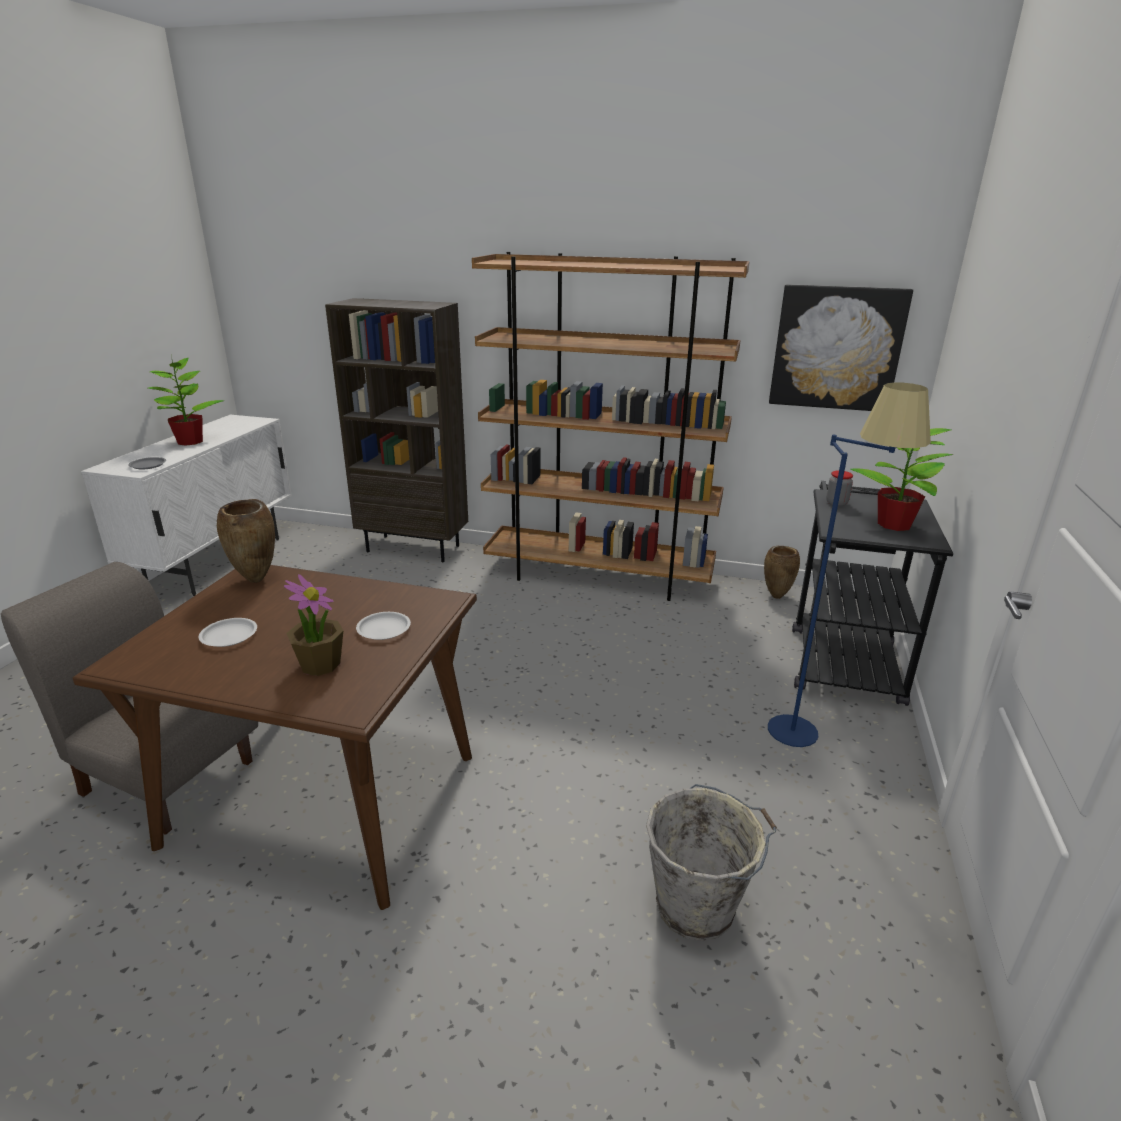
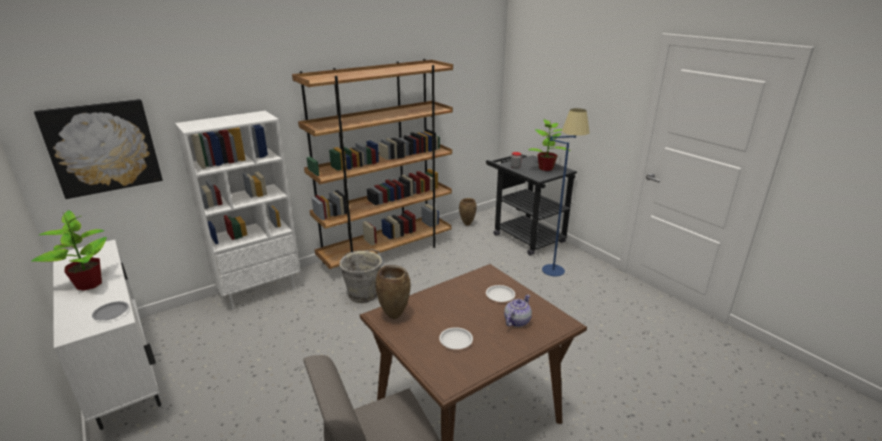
camera: 50 degrees left, 0 degrees up
potted plant [284,574,344,676] -> teapot [504,294,532,327]
brown bookcase [325,298,468,562] -> white bookcase [175,111,301,310]
grey bucket [646,784,777,941] -> grey bucket moved to [340,249,384,303]
picture [769,284,913,411] -> picture moved to [34,99,163,199]

